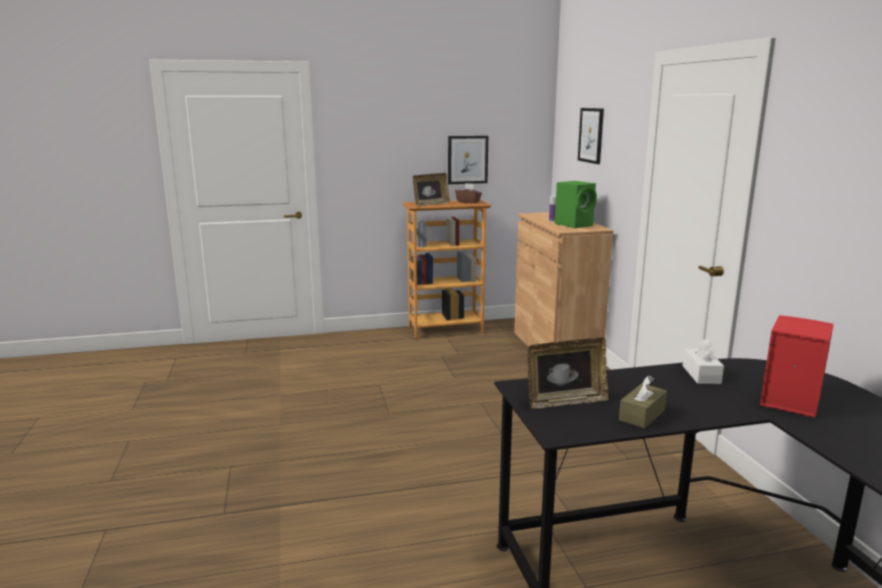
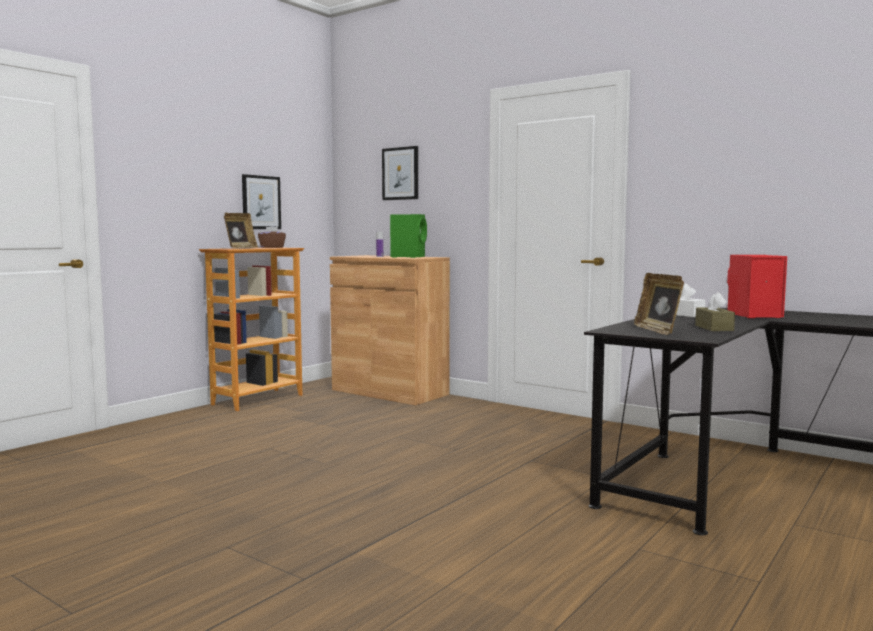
camera: 40 degrees left, 10 degrees down
picture frame [527,338,609,409] -> picture frame turned 135 degrees clockwise [634,273,684,335]

